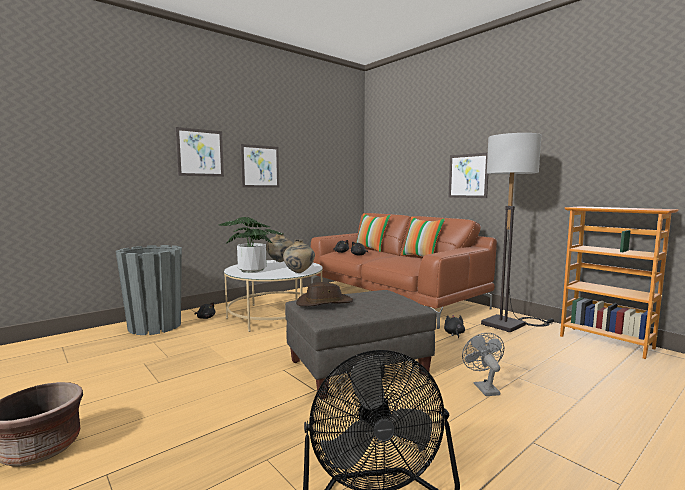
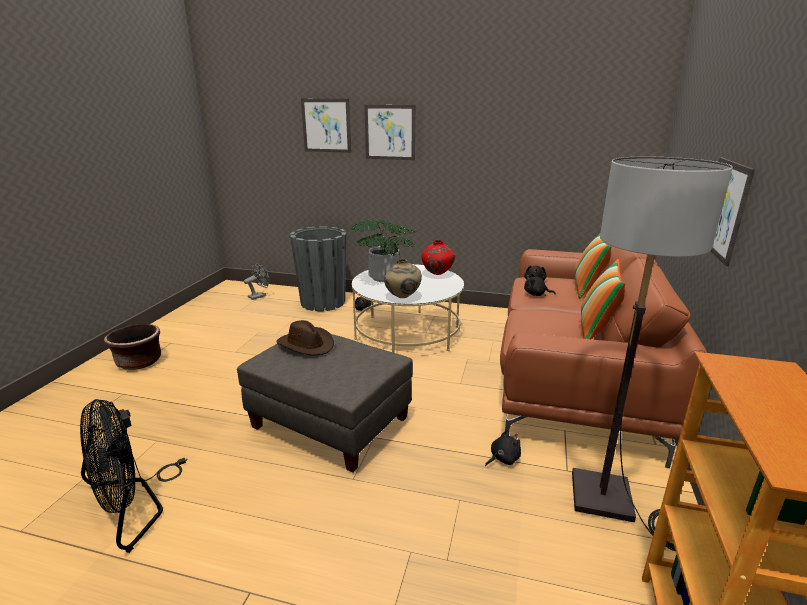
camera: 55 degrees right, 15 degrees up
picture [241,144,279,188] -> picture moved to [301,99,351,153]
beige vase [266,233,294,262] -> red vase [421,240,455,275]
grey fan [462,333,505,396] -> grey fan moved to [244,263,270,300]

